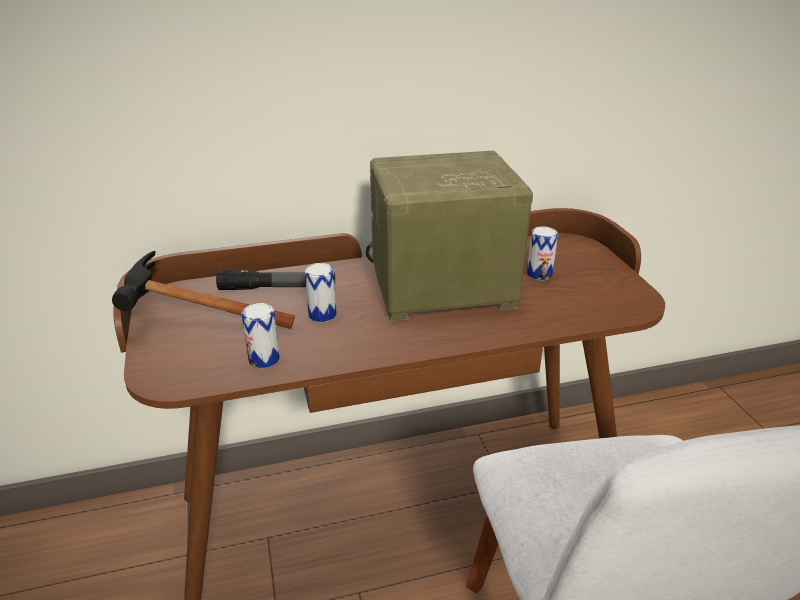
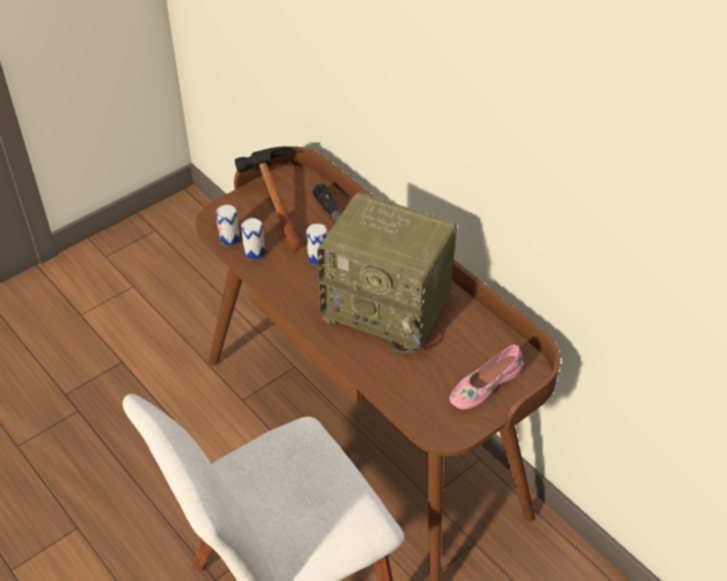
camera: 65 degrees right, 15 degrees up
radio [366,150,533,322] -> radio turned 150 degrees clockwise [317,192,457,354]
can [527,226,558,280] -> can moved to [216,204,240,246]
none -> pink shoe [449,345,523,409]

